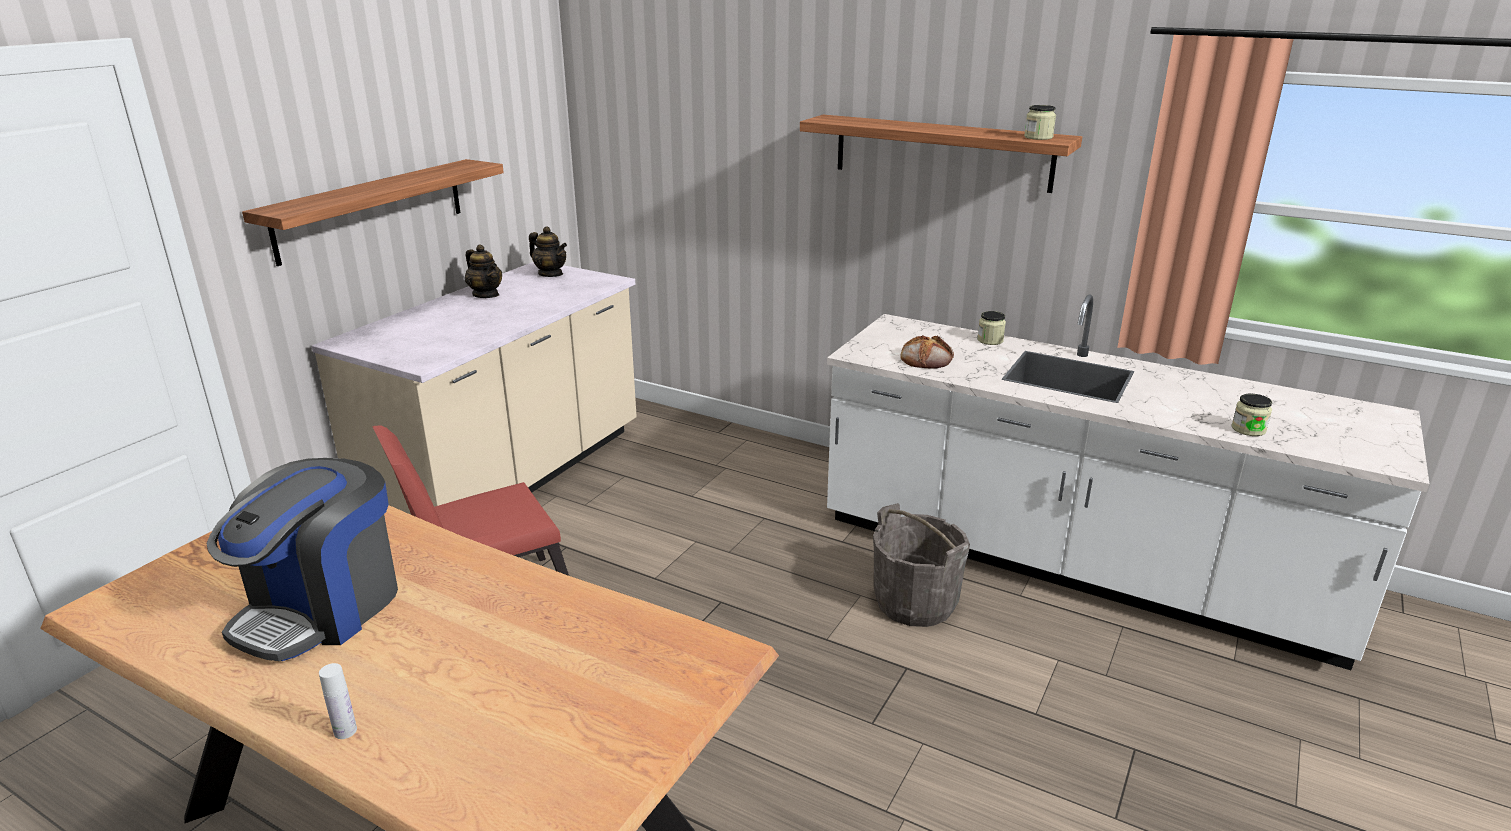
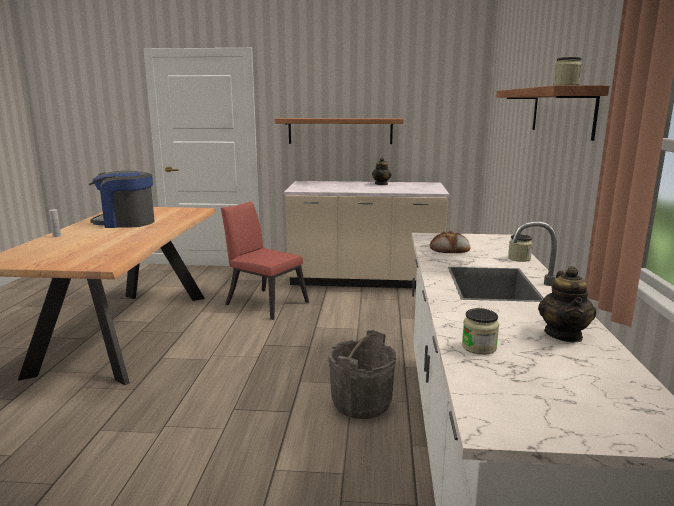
camera: 65 degrees right, 10 degrees down
teapot [529,226,567,277] -> teapot moved to [538,266,596,342]

